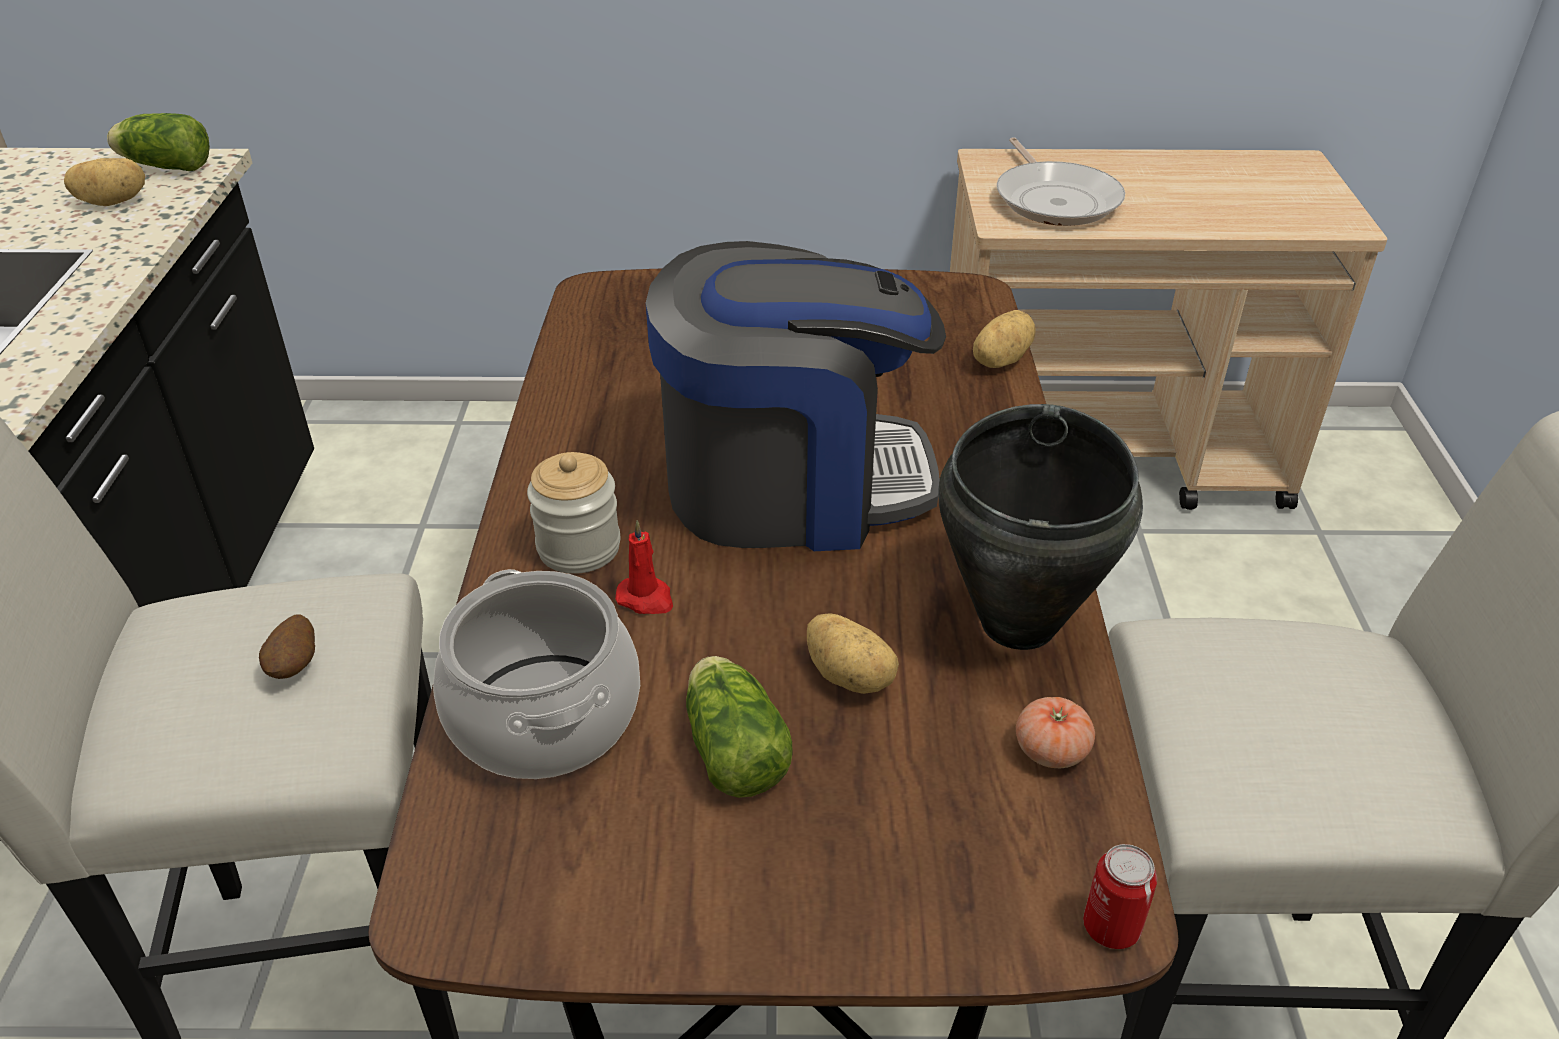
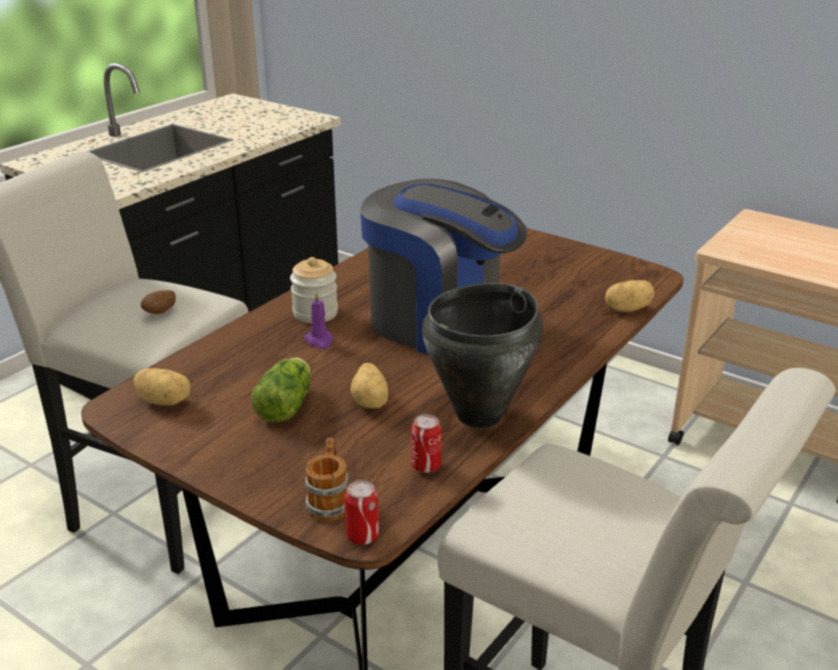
camera: 35 degrees right, 10 degrees down
potato [64,158,145,206] -> potato moved to [134,368,190,406]
lettuce [107,113,210,171] -> none
cooking pot [433,569,640,779] -> none
red candle [615,520,673,614] -> purple candle [304,292,333,349]
frying pan [997,137,1125,226] -> none
tomato [1016,697,1095,768] -> can [411,414,441,473]
none -> mug [305,438,348,521]

